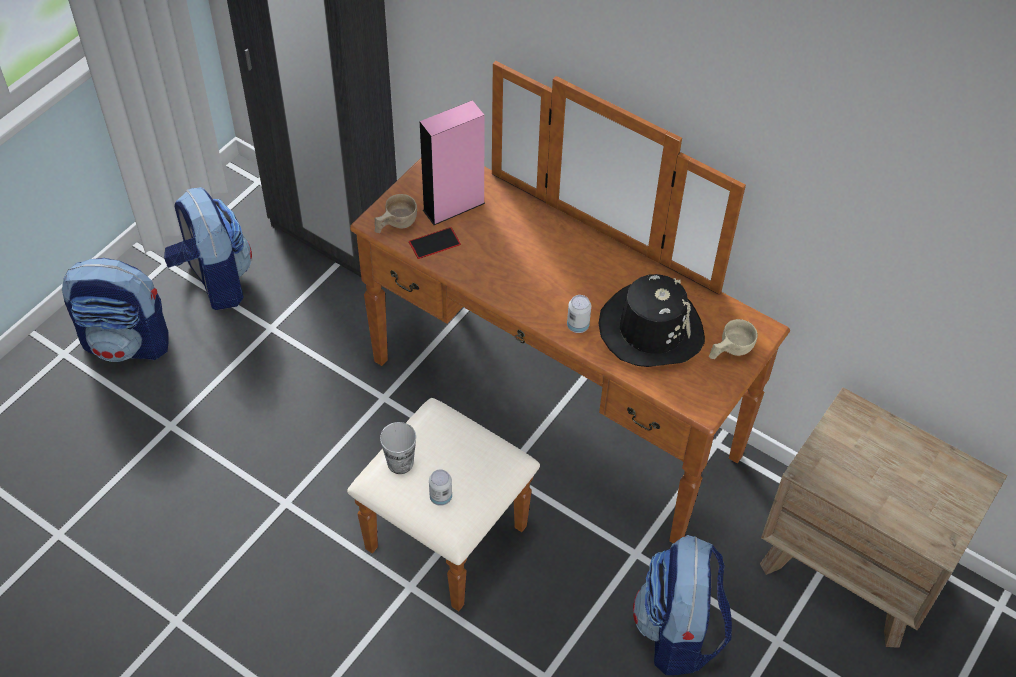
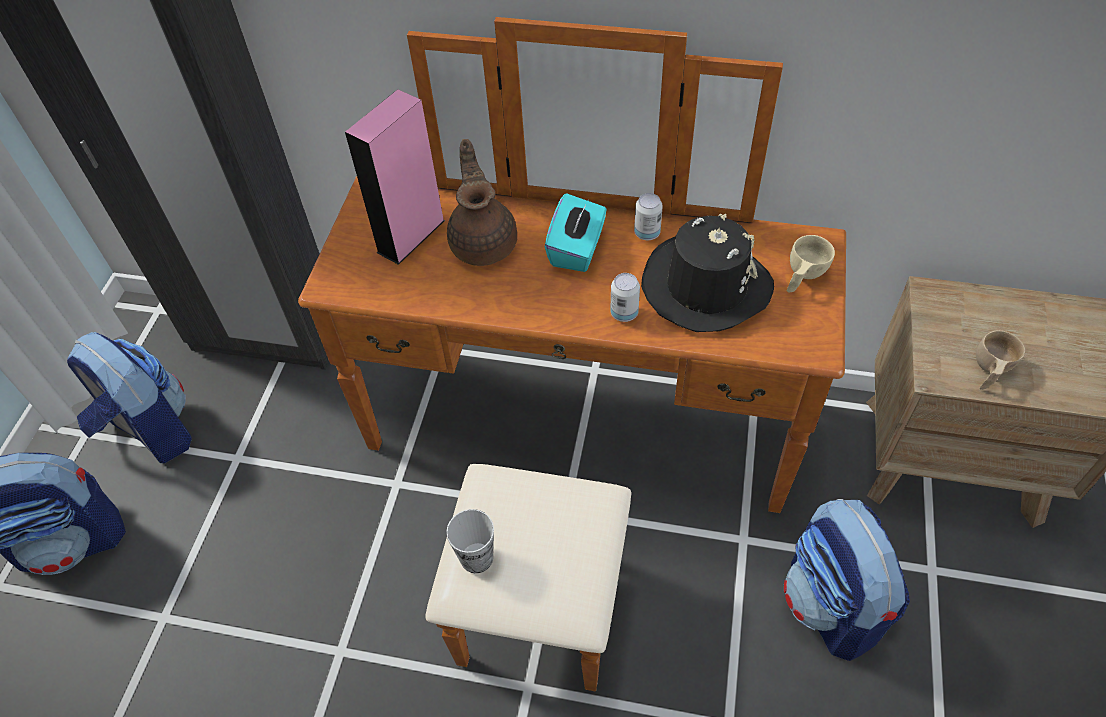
camera: 20 degrees left, 0 degrees up
beige cup [374,194,417,233] -> beige cup moved to [976,330,1025,390]
phone [409,227,461,259] -> none
can [429,469,452,506] -> can moved to [634,193,663,240]
none -> brown teapot [447,139,517,266]
none -> turquoise tissue box [545,193,607,272]

